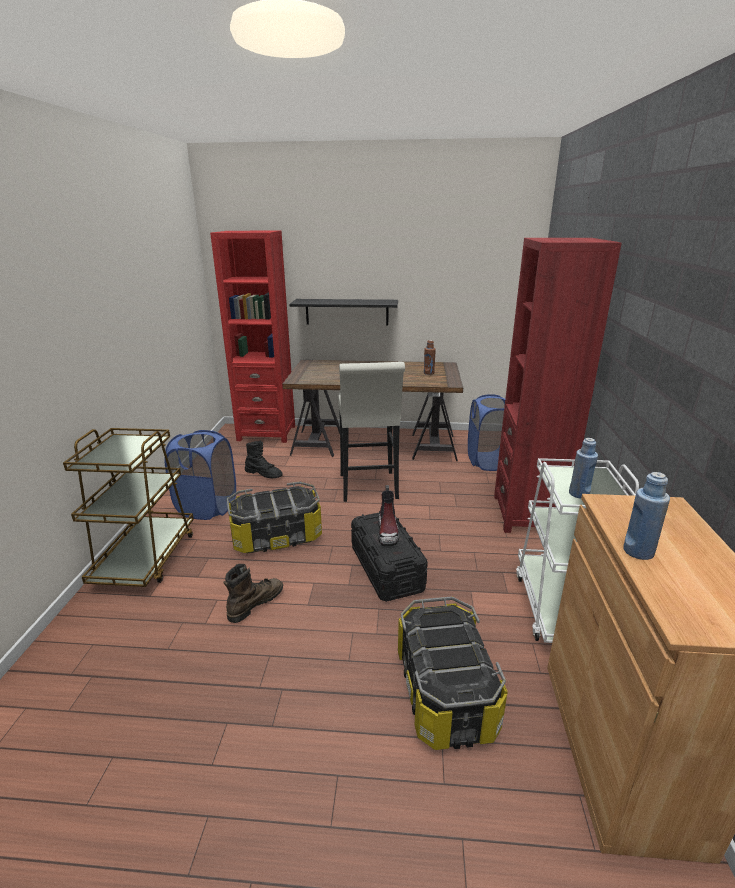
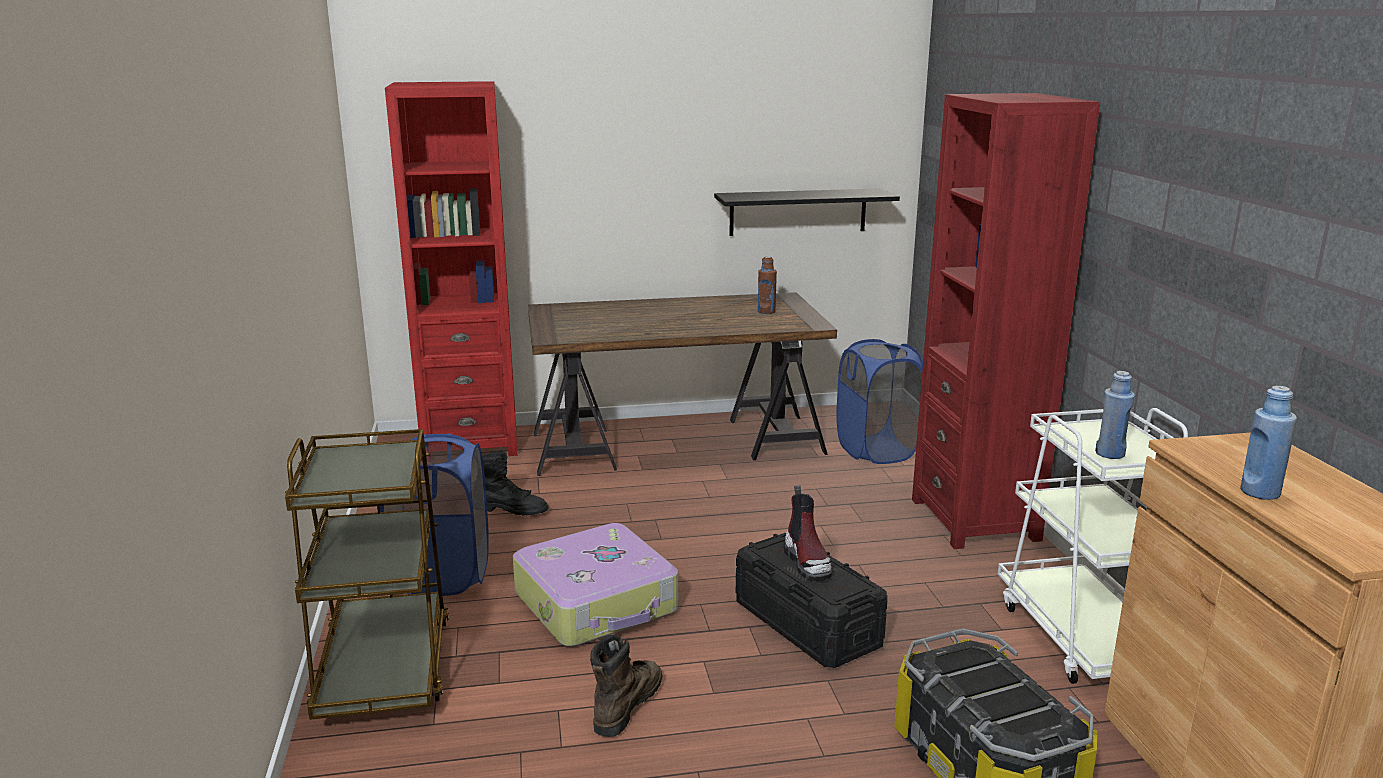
camera: 15 degrees left, 5 degrees down
storage box [227,482,322,554] -> suitcase [513,523,678,646]
black shelf [289,299,398,326] -> black shelf moved to [714,188,900,236]
white stool [338,362,405,502] -> none

